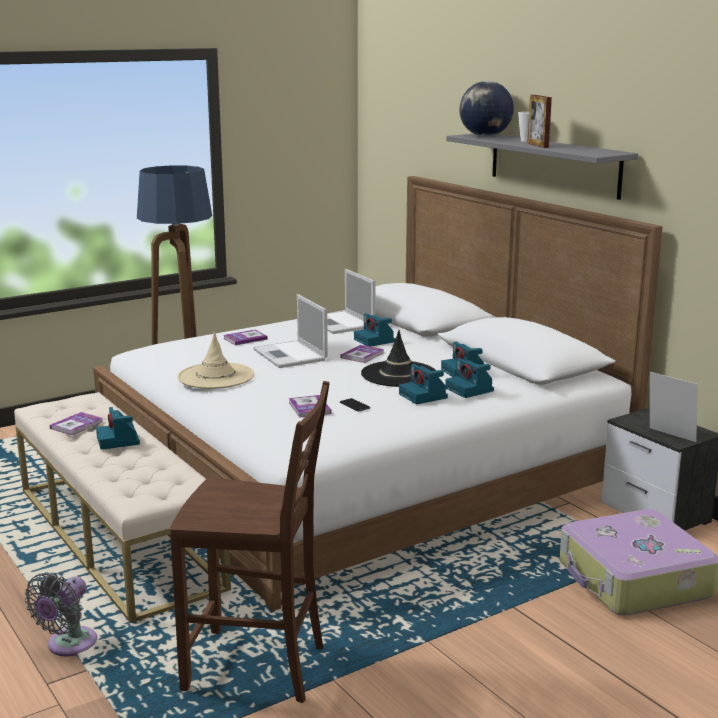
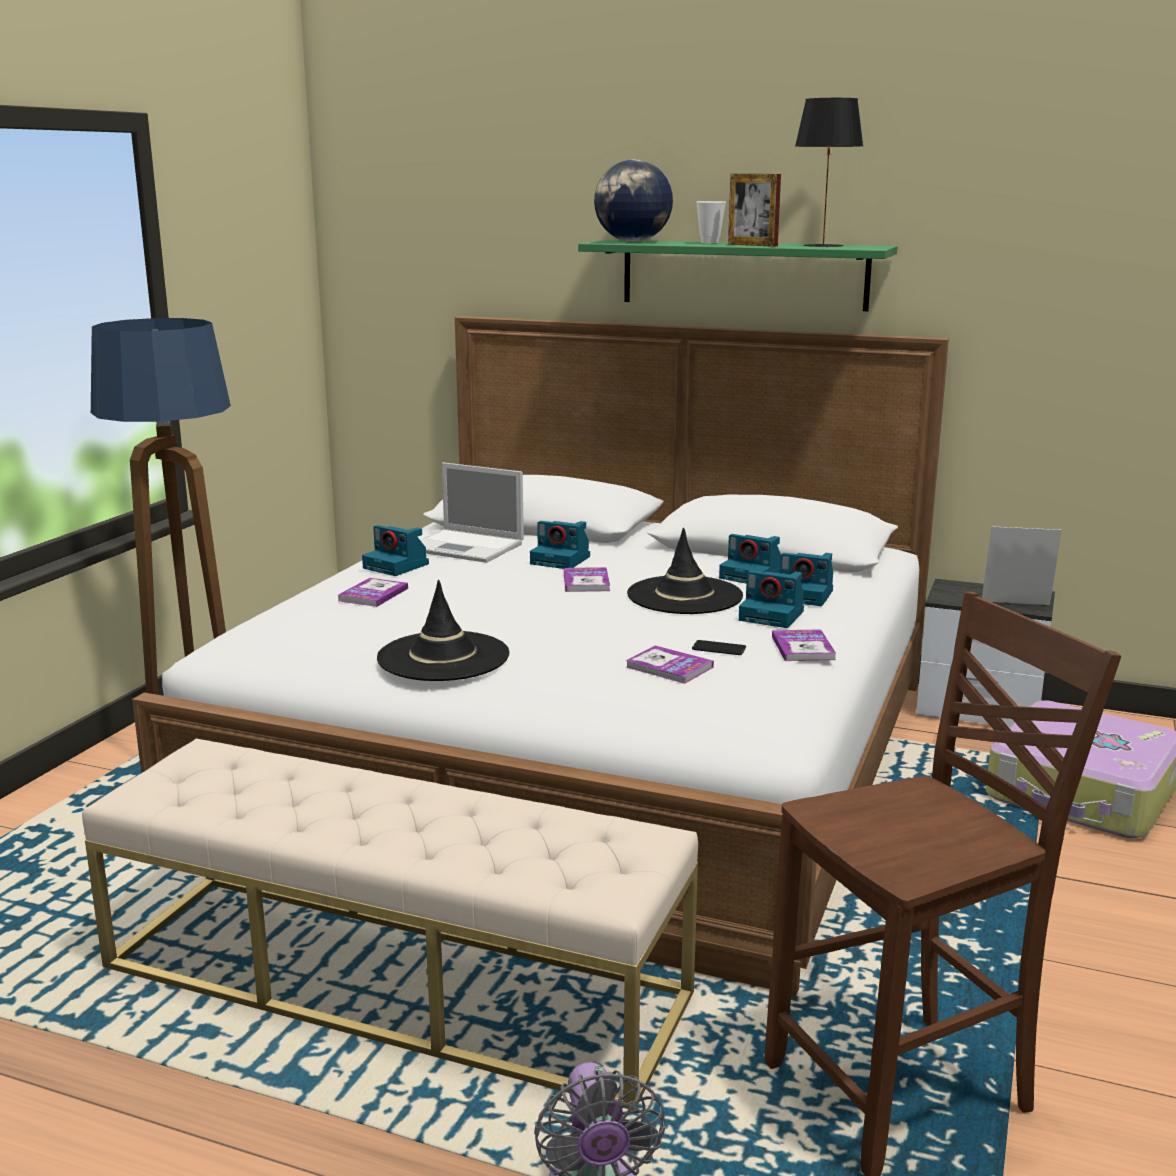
camera: 35 degrees left, 0 degrees up
book [50,412,103,435] -> book moved to [772,629,837,661]
camera [96,407,140,450] -> camera moved to [362,525,429,576]
beige hat [177,331,254,389] -> black hat [377,580,509,681]
laptop [253,294,328,368] -> none
grey shelf [446,134,638,200] -> green shelf [578,240,897,311]
none -> black table lamp [795,98,864,247]

